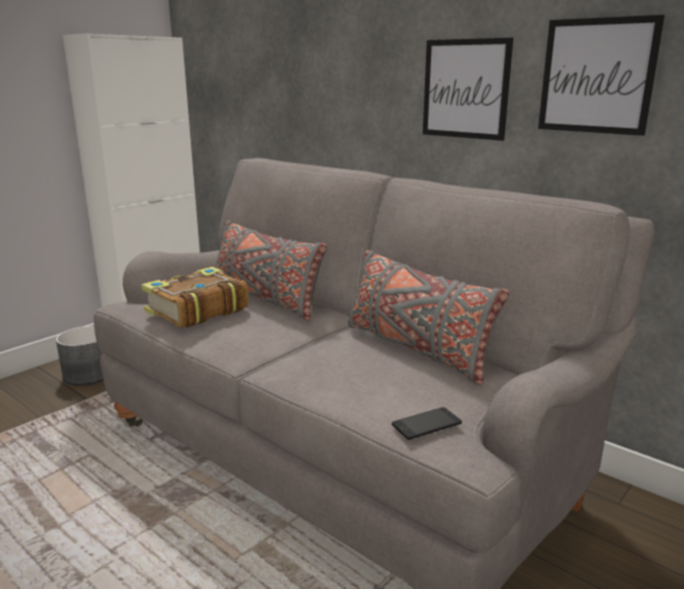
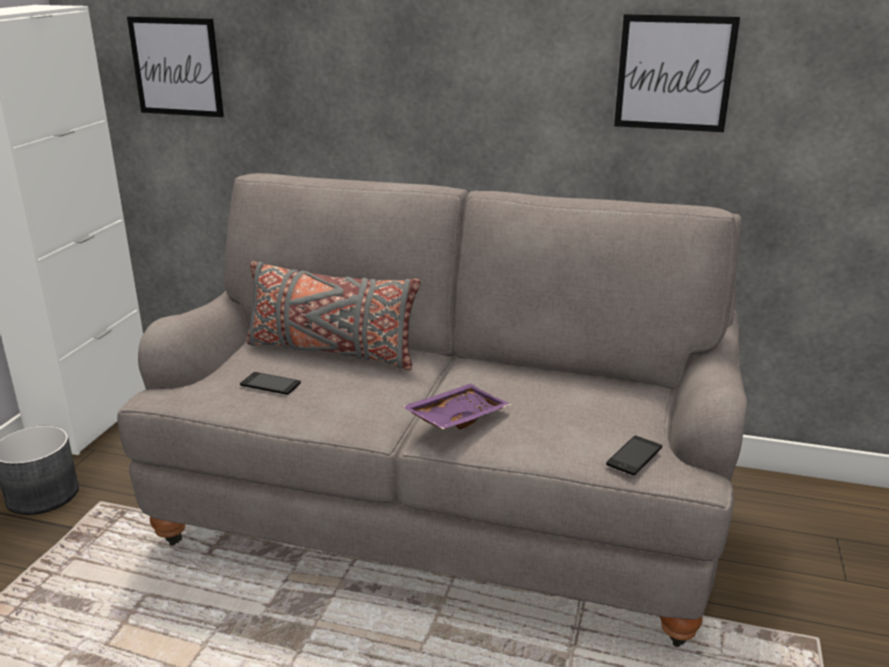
camera: 25 degrees left, 5 degrees up
book [141,267,249,328] -> phone [240,372,301,395]
grey pillow [348,250,510,385] -> none
picture [423,38,513,141] -> picture moved to [127,16,224,117]
none -> purple tray [402,383,511,429]

